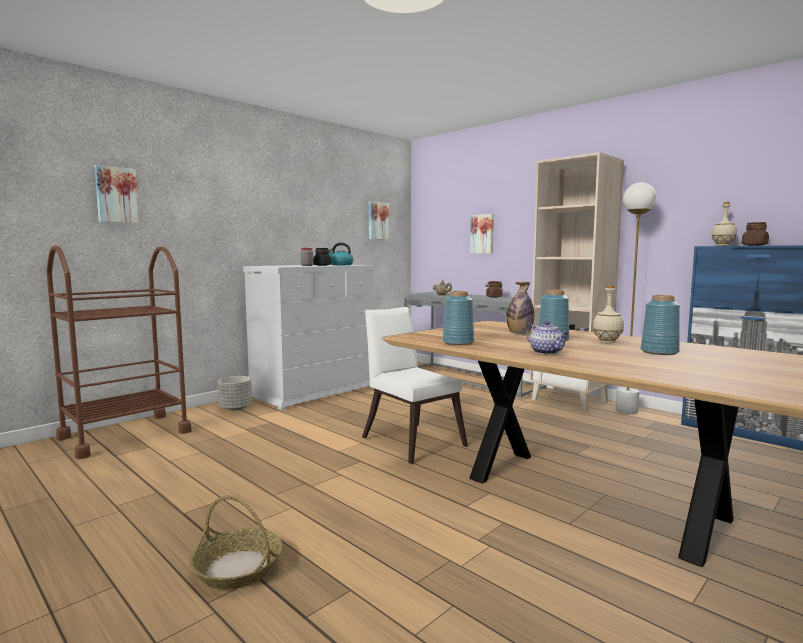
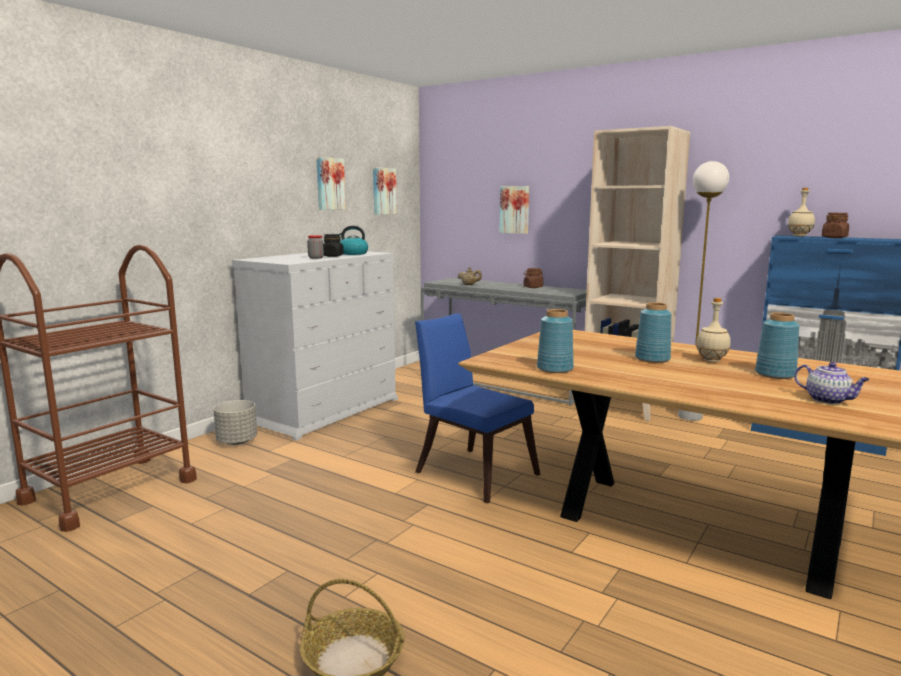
camera: 10 degrees left, 5 degrees up
picture [95,165,139,223] -> picture moved to [316,157,346,210]
white chair [362,307,468,464] -> blue chair [415,313,540,504]
bottle [507,282,534,334] -> none
teapot [526,321,569,354] -> teapot moved to [794,362,870,404]

